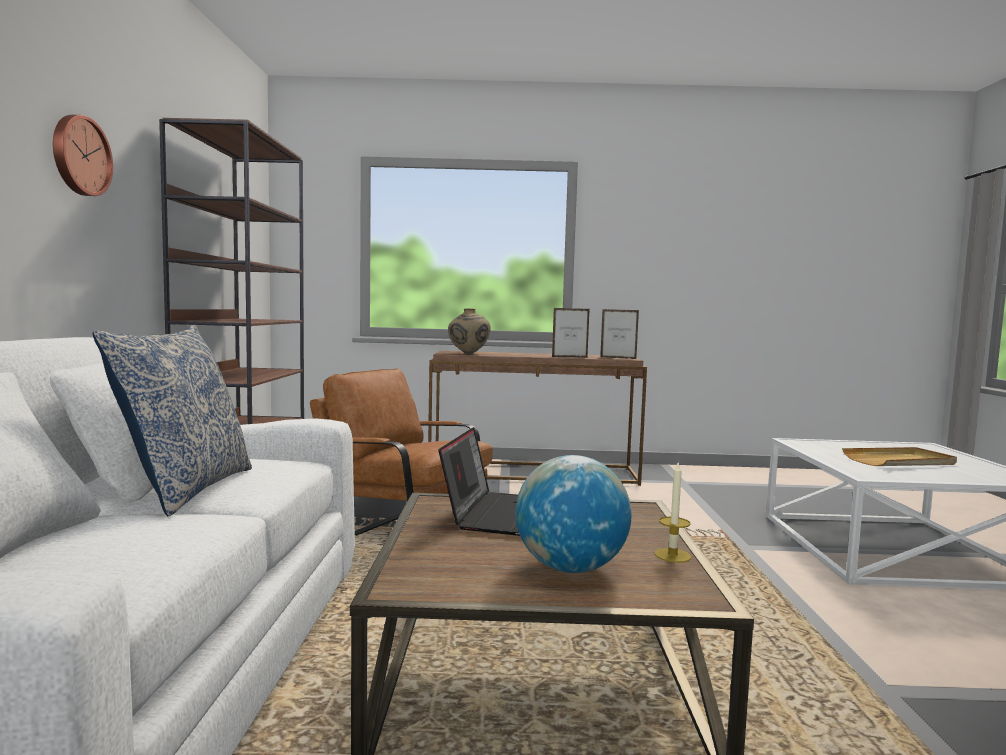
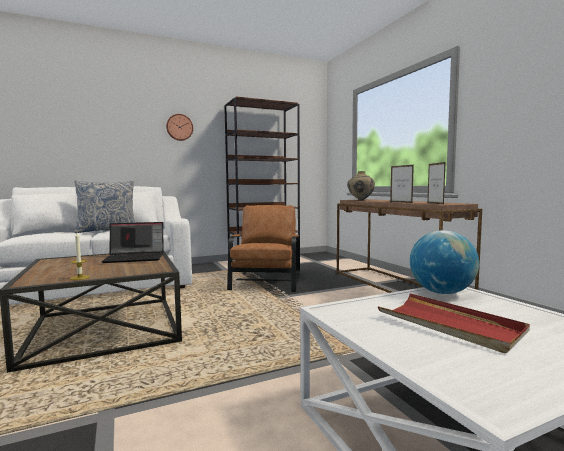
camera: 65 degrees right, 0 degrees up
globe [516,455,632,573] -> globe moved to [410,230,479,294]
beige tray [842,447,957,466] -> red tray [378,293,530,353]

